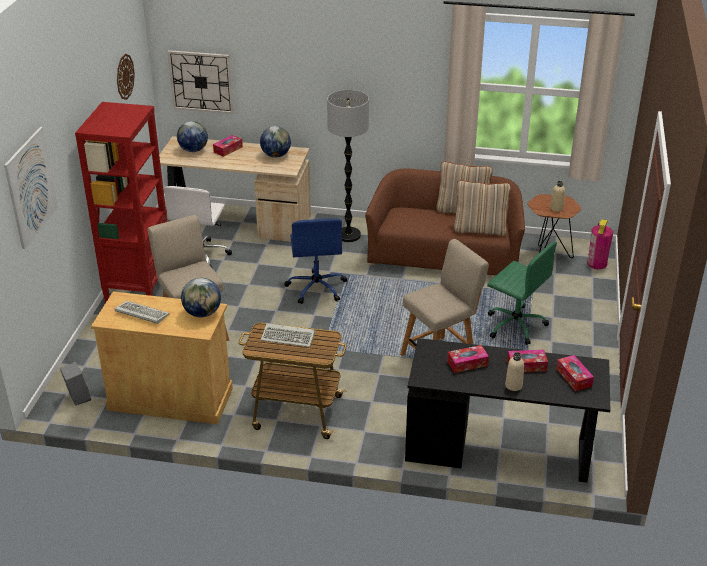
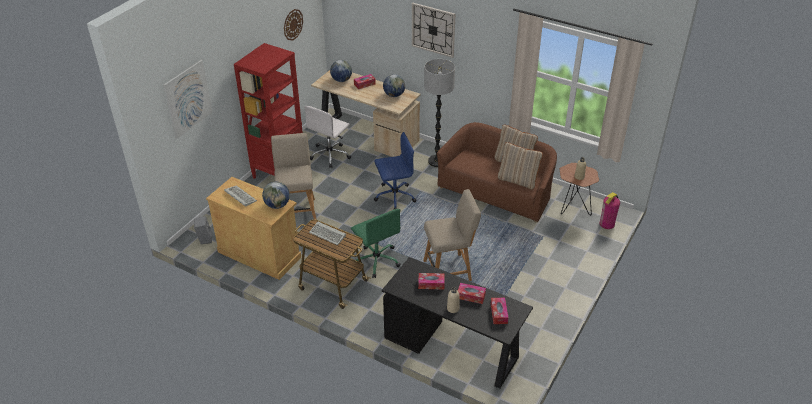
camera: 20 degrees right, 5 degrees up
wall clock [167,50,233,114] -> wall clock moved to [412,3,456,58]
blue office chair [284,218,347,304] -> blue office chair turned 120 degrees counterclockwise [374,132,416,209]
green office chair [487,242,557,345] -> green office chair moved to [351,209,401,278]

